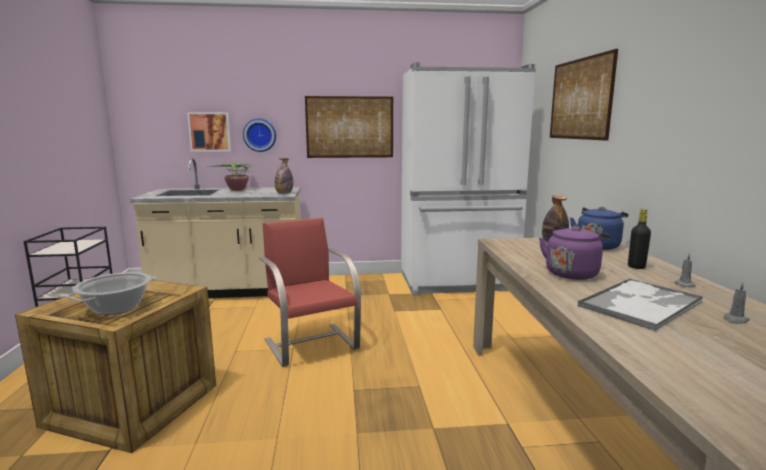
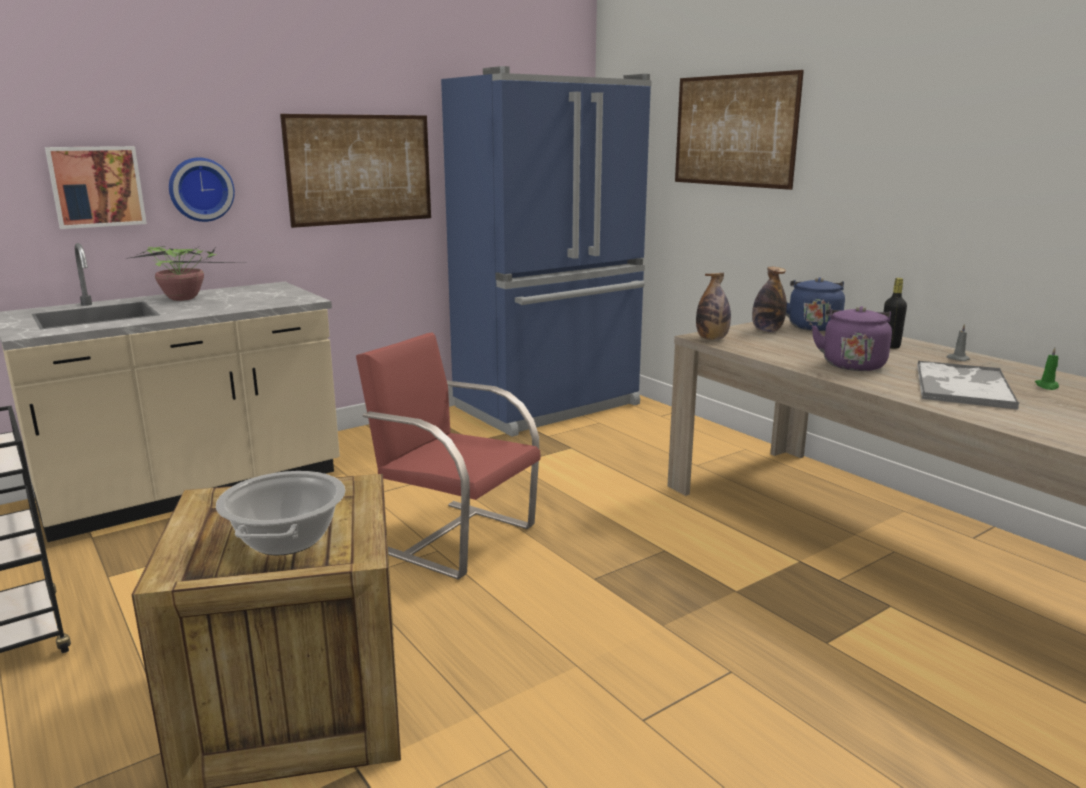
camera: 30 degrees left, 5 degrees up
bottle [275,158,293,194] -> bottle moved to [696,273,731,340]
white fridge [401,62,536,296] -> blue fridge [441,66,652,437]
grey candle [724,282,750,324] -> green candle [1035,347,1059,390]

